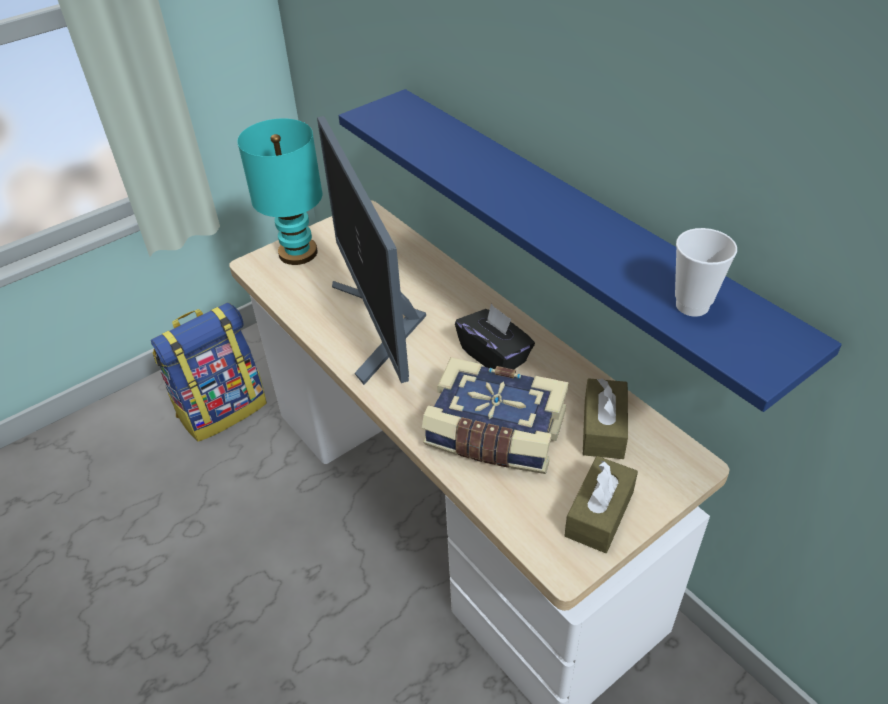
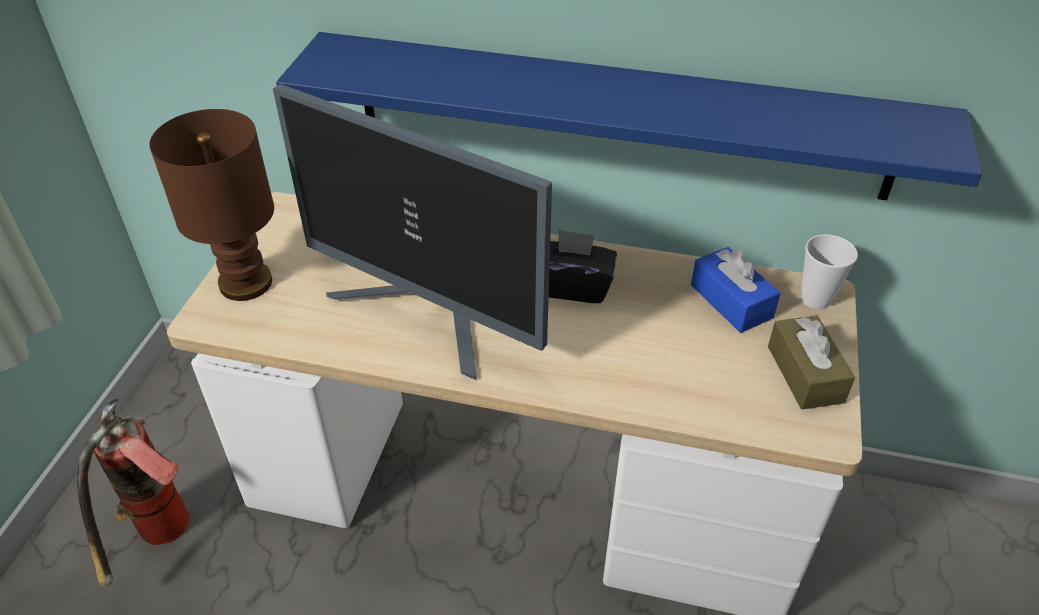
camera: 40 degrees left, 0 degrees up
backpack [151,302,267,442] -> fire extinguisher [77,399,190,588]
turquoise table lamp [237,118,322,265] -> brown table lamp [149,109,274,301]
book [422,357,569,474] -> none
brown tissue box [583,378,628,459] -> blue tissue box [691,247,781,333]
cup [675,228,737,317] -> cup moved to [801,234,858,309]

